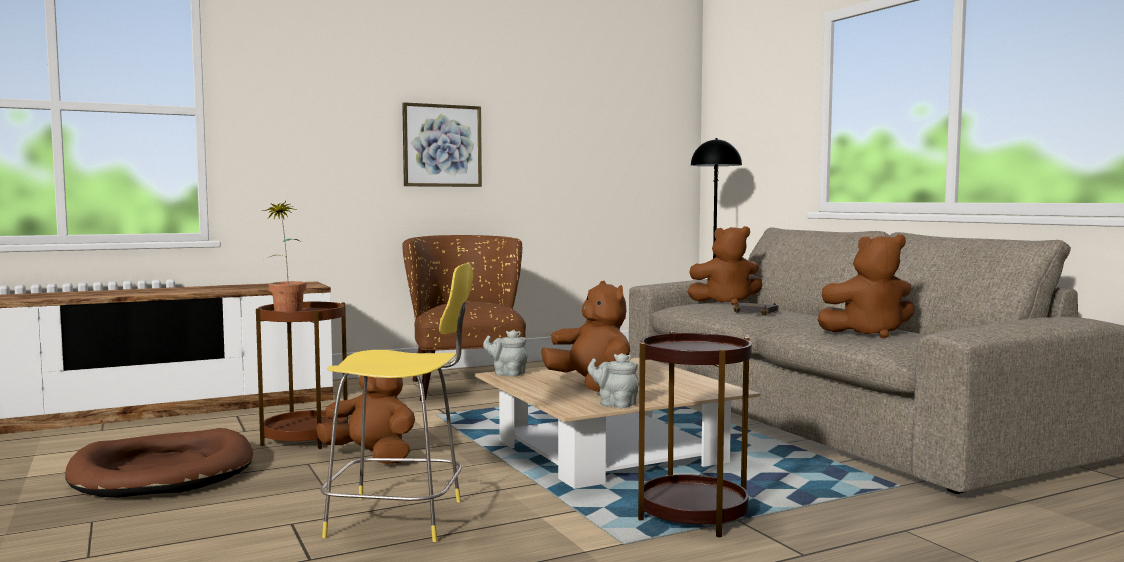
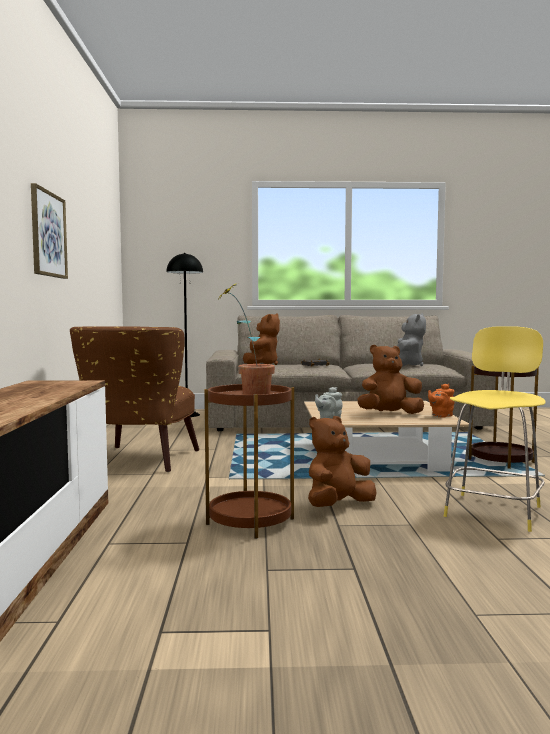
camera: 65 degrees left, 0 degrees up
brown dog bed [65,428,253,498] -> none
brown armchair [402,235,526,401] -> brown armchair turned 90 degrees counterclockwise [70,326,199,472]
grey teapot [587,353,639,408] -> orange teapot [428,384,455,418]
brown plush toy [818,234,915,338] -> grey plush toy [397,313,426,367]

